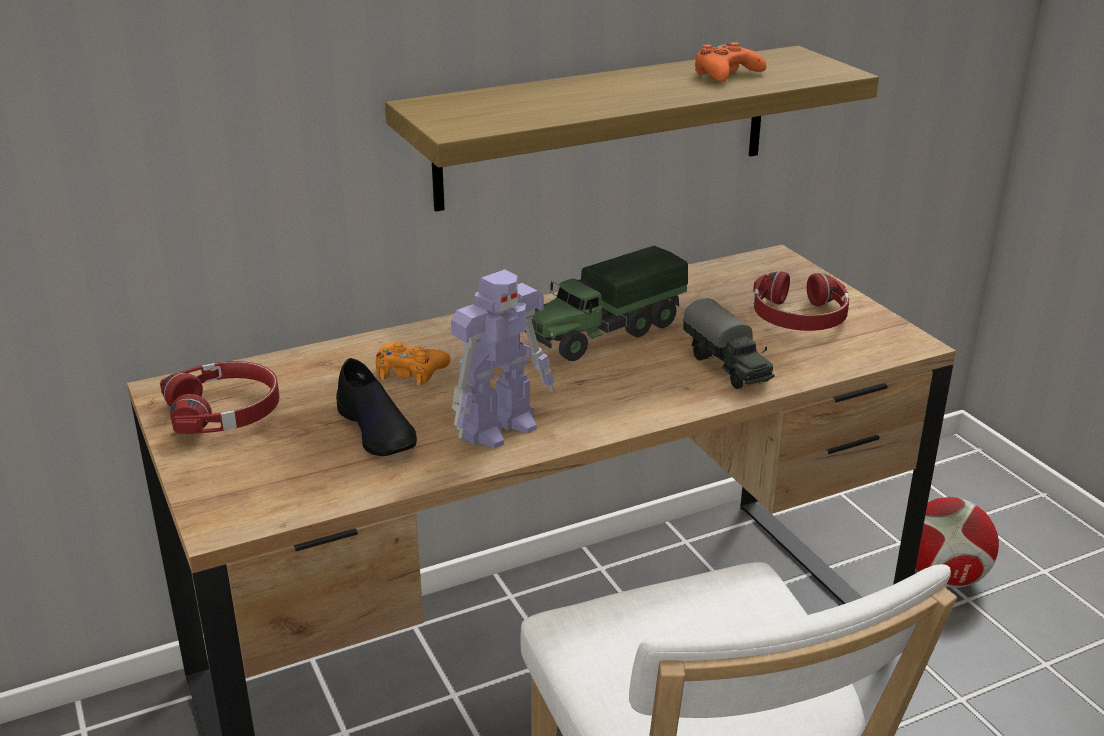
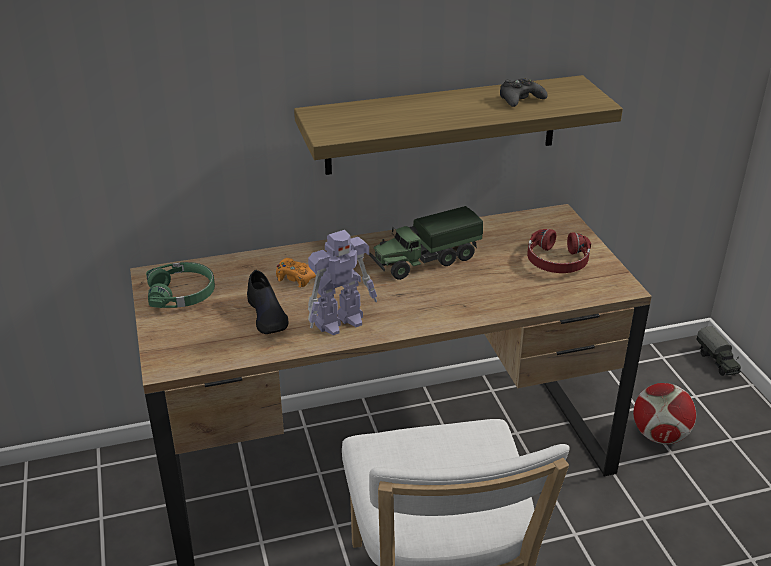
camera: 10 degrees right, 5 degrees up
red headphones [160,361,279,434] -> green headphones [146,262,215,308]
toy truck [683,298,775,389] -> toy truck moved to [696,326,741,376]
orange game controller [695,42,766,82] -> black game controller [500,78,548,107]

